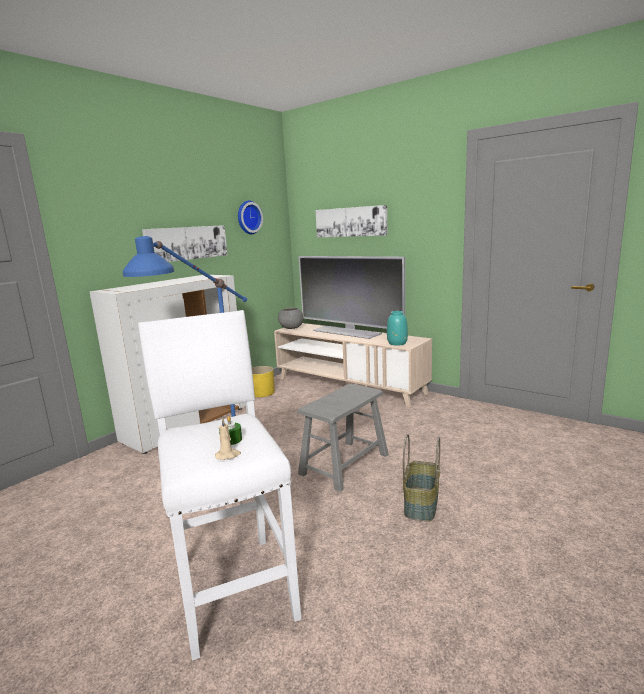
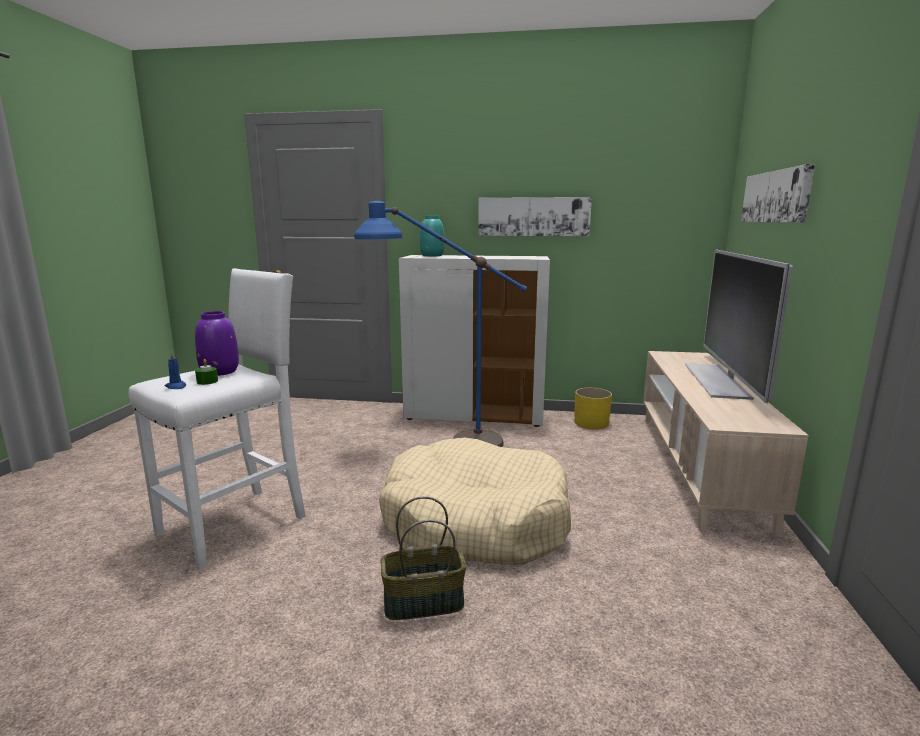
camera: 60 degrees right, 0 degrees up
beige candle [215,418,241,460] -> blue candle [165,352,186,389]
wall clock [238,201,263,234] -> none
grey bowl [278,308,304,329] -> none
grey stool [297,384,389,492] -> beige dog bed [379,437,571,565]
turquoise vase [387,311,408,346] -> turquoise vase moved to [420,216,445,256]
none -> purple vase [195,311,239,376]

